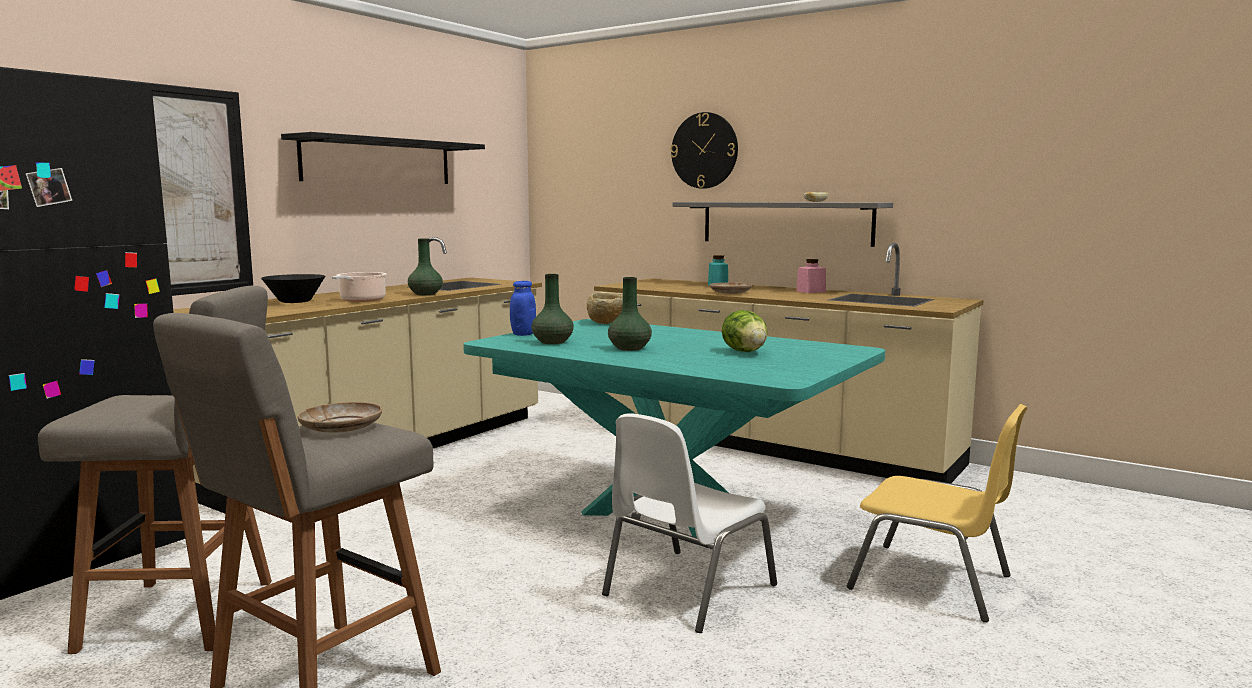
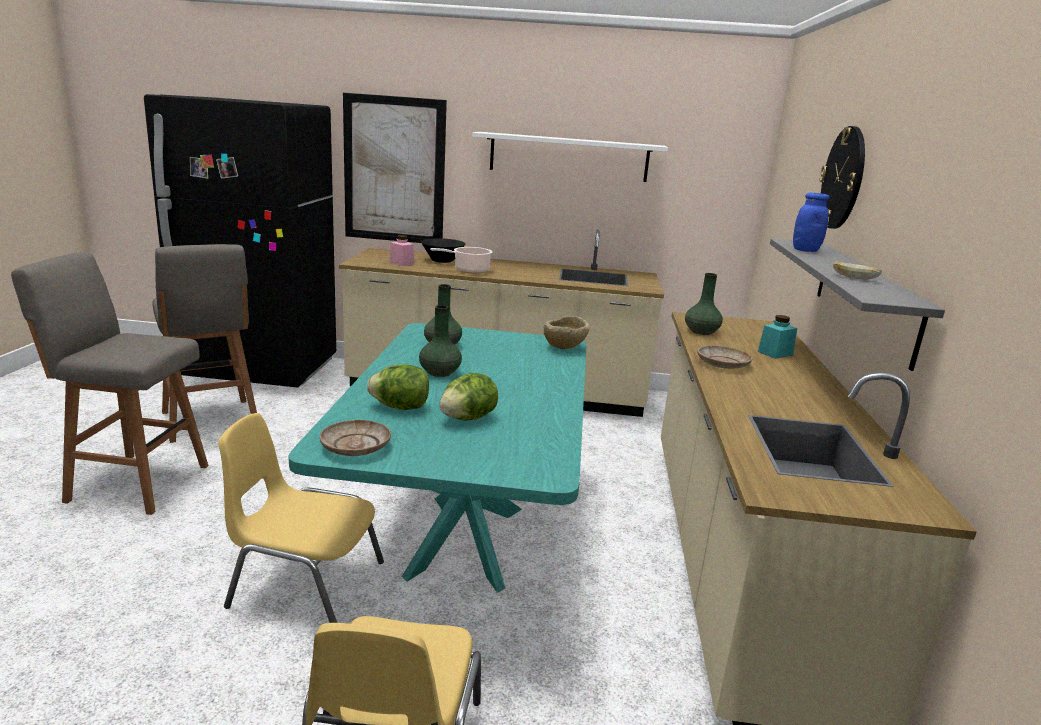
camera: 60 degrees right, 10 degrees up
black shelf [281,132,485,184] -> white shelf [472,132,668,182]
beige plate [298,402,382,433] -> beige plate moved to [320,420,391,456]
green vase [408,238,443,295] -> green vase moved to [685,273,723,335]
blue jar [510,281,536,336] -> blue jar moved to [793,193,829,252]
white chair [602,413,777,633] -> yellow chair [218,413,384,623]
pink jar [796,259,826,293] -> pink jar moved to [390,235,414,266]
none -> lettuce [367,365,429,410]

